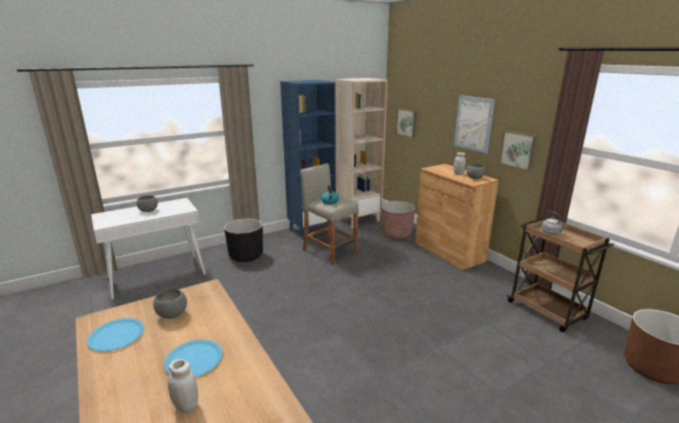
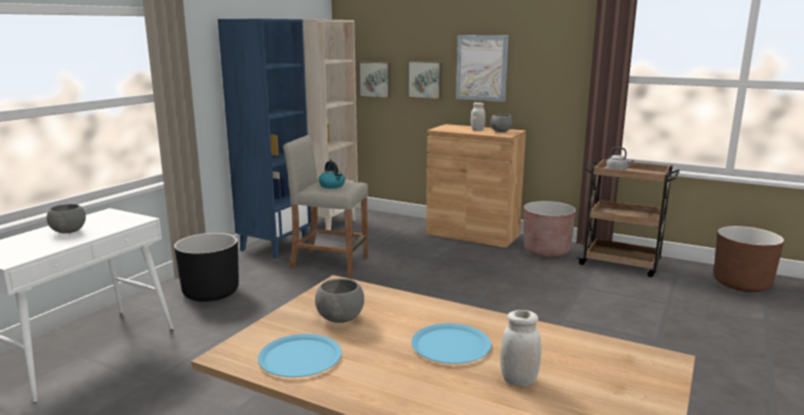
camera: 30 degrees left, 5 degrees down
brown planter [381,201,415,239] -> brown planter moved to [523,201,576,257]
picture [499,130,537,171] -> picture moved to [407,61,442,99]

